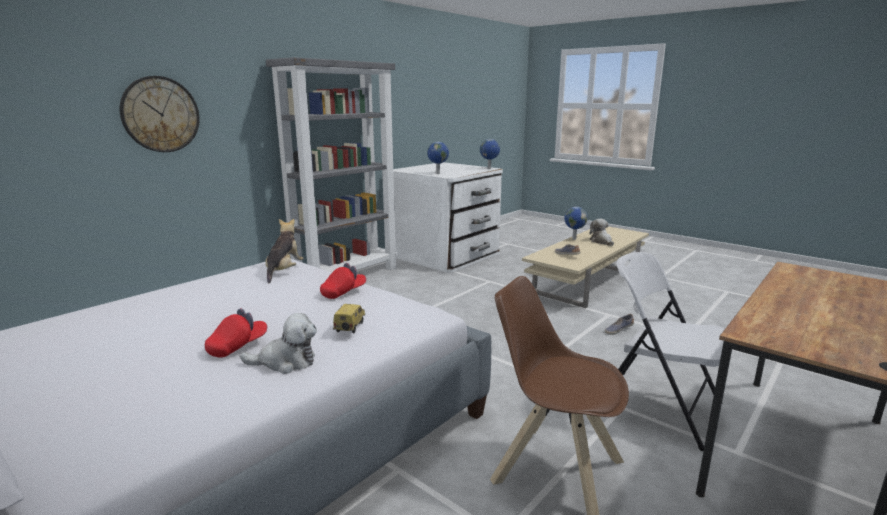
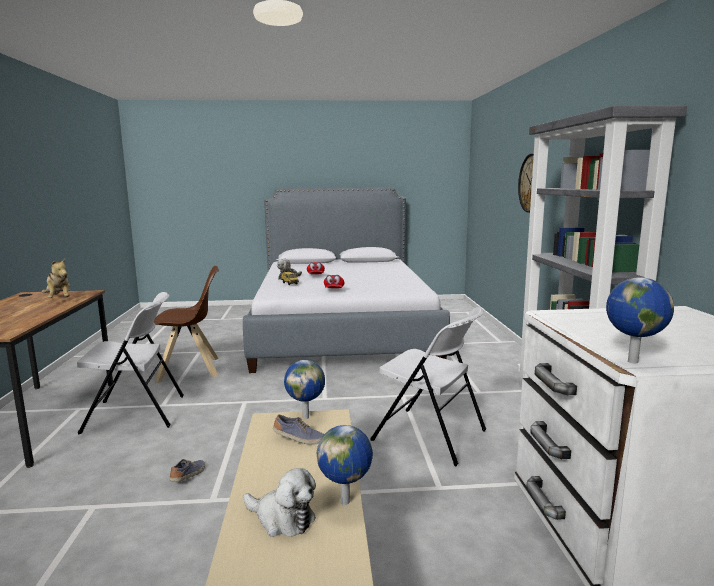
camera: 135 degrees right, 5 degrees down
plush toy [265,219,304,283] -> plush toy moved to [42,258,70,298]
globe [427,142,449,174] -> globe moved to [284,360,325,419]
none -> white chair [371,307,486,467]

